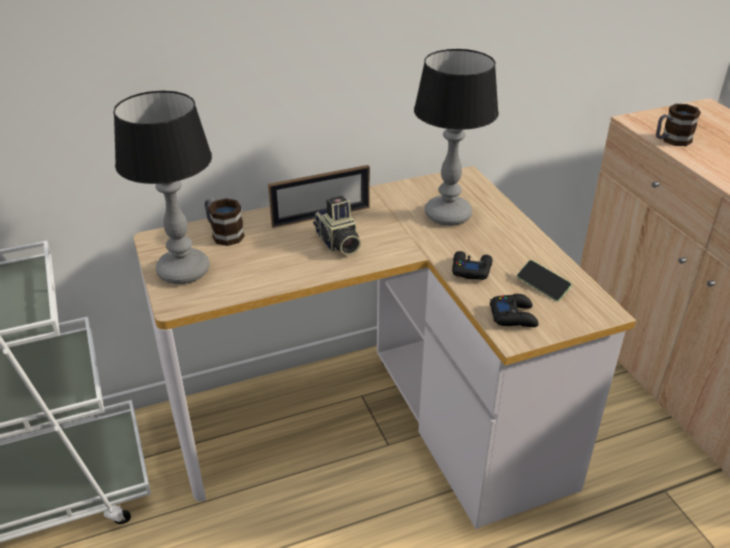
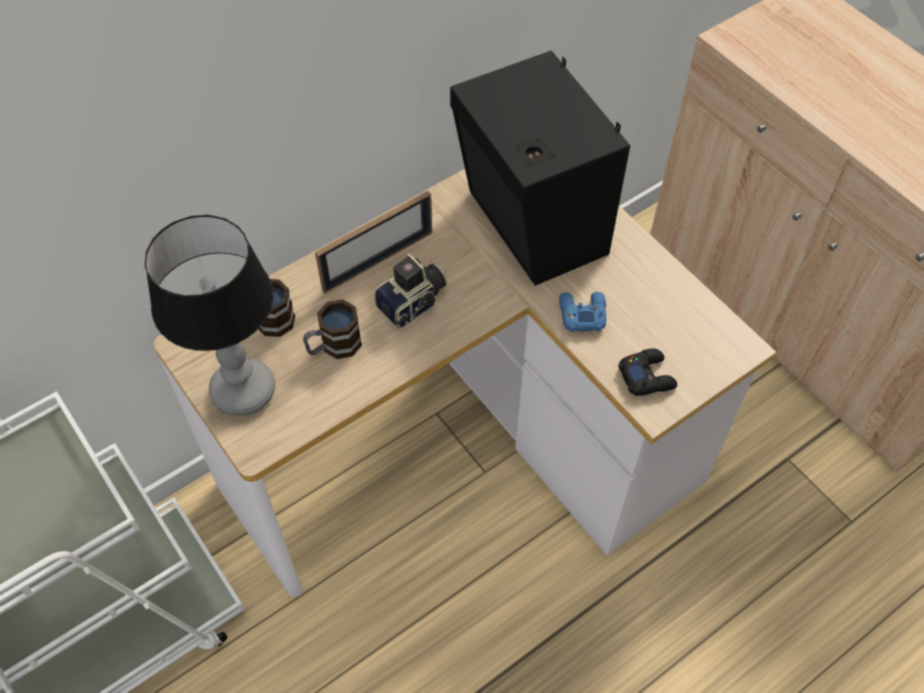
camera: 15 degrees left, 20 degrees up
camera [313,196,361,255] -> camera turned 90 degrees counterclockwise [374,253,447,328]
table lamp [414,49,499,226] -> black speaker [450,51,630,286]
black game controller [452,251,493,280] -> blue game controller [559,292,606,332]
phone [517,260,572,301] -> none
mug [656,104,701,146] -> mug moved to [303,299,362,359]

